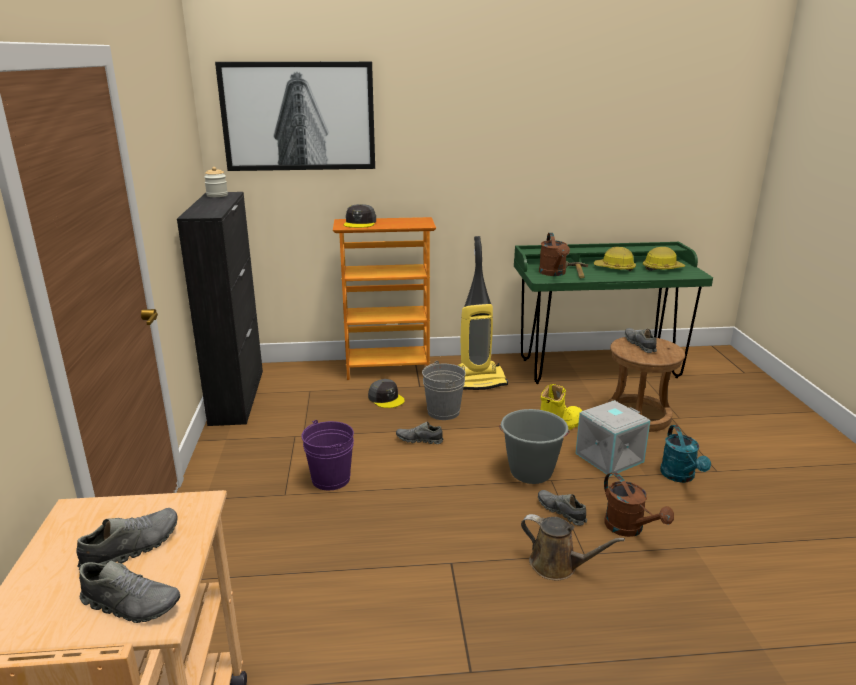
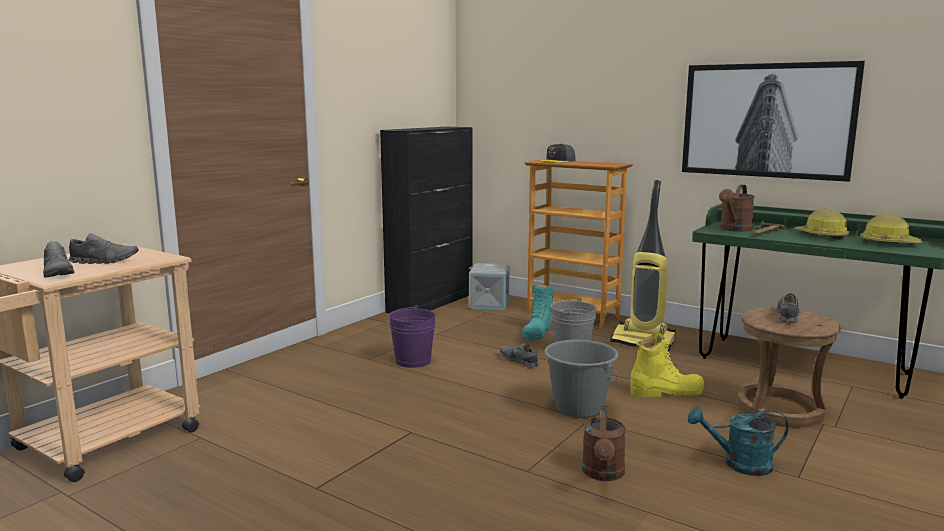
camera: 40 degrees right, 10 degrees down
jar [204,167,228,197] -> none
picture [215,62,375,171] -> picture moved to [682,61,865,182]
grey cap [368,379,405,408] -> turquoise boot [522,284,554,340]
brown watering can [521,514,625,580] -> none
grey shoe [538,490,587,526] -> none
grey storage box [576,400,650,477] -> grey storage box moved to [469,263,510,310]
turquoise watering can [660,425,711,483] -> turquoise watering can turned 60 degrees clockwise [688,406,789,476]

